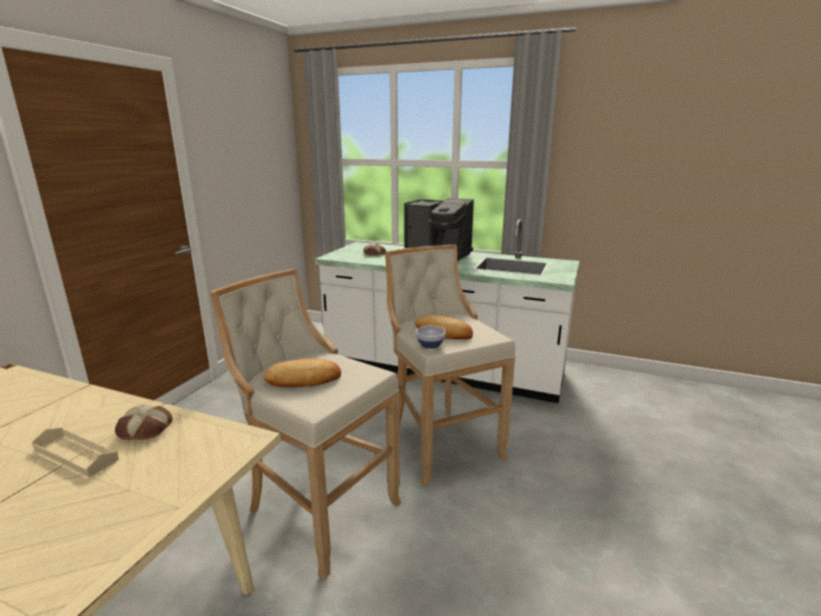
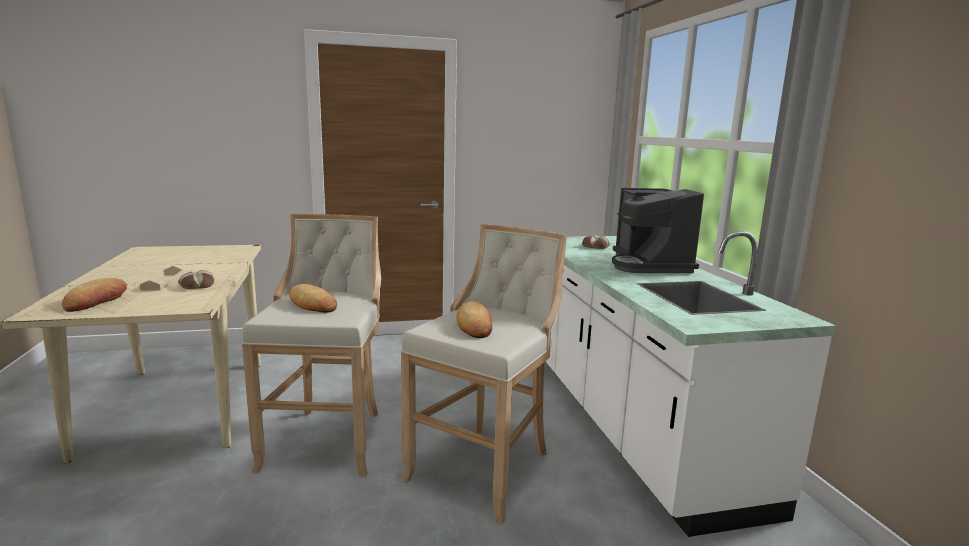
camera: 55 degrees right, 5 degrees down
bowl [416,326,446,349] -> none
none -> bread [62,278,127,312]

